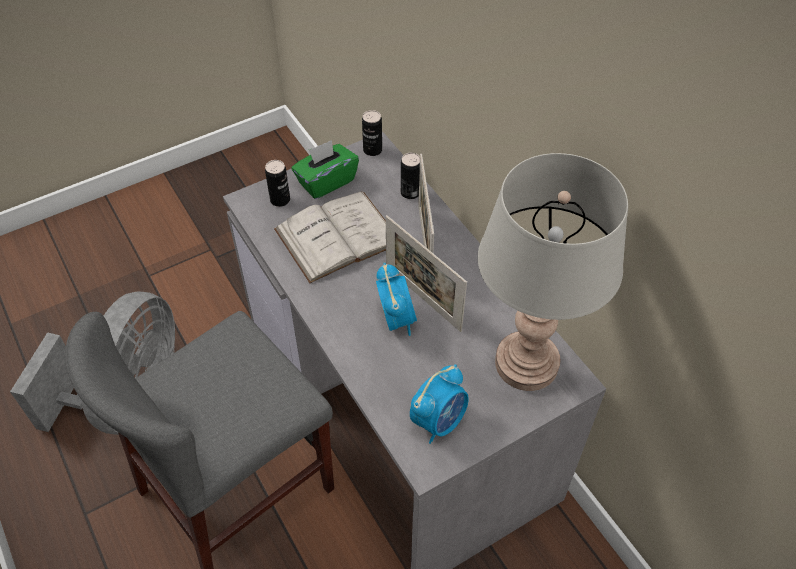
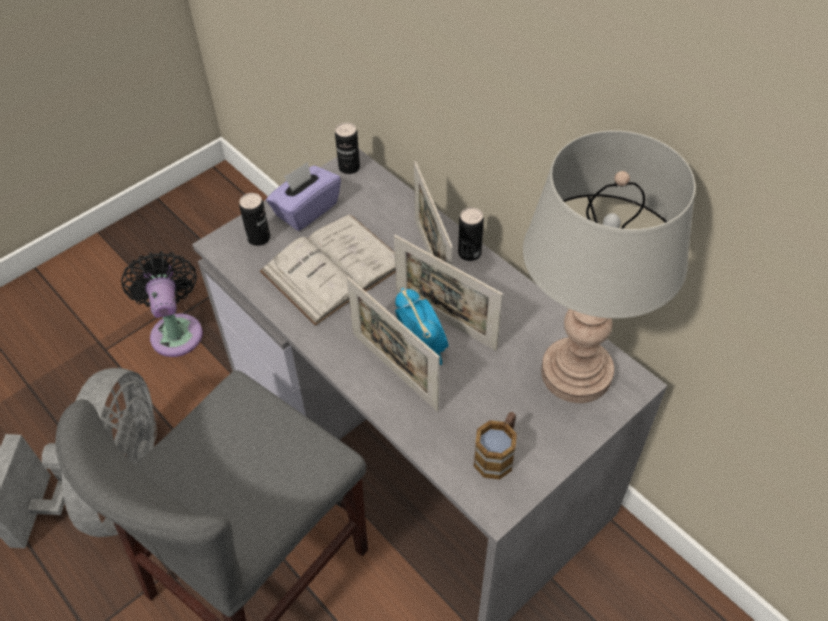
camera: 10 degrees left, 0 degrees up
green tissue box [292,140,359,199] -> purple tissue box [266,162,341,231]
can [401,153,420,199] -> can moved to [458,207,484,261]
alarm clock [410,364,469,444] -> mug [474,412,517,480]
none -> black fan [121,251,203,357]
none -> picture frame [346,276,440,412]

